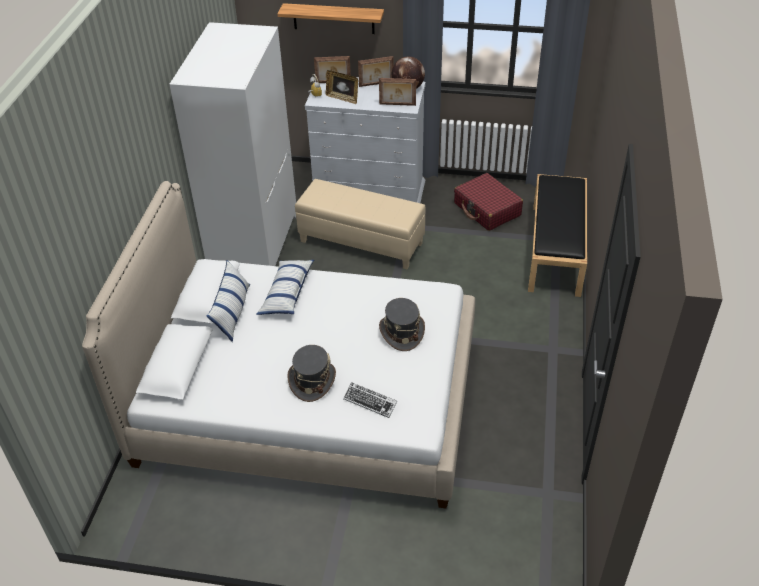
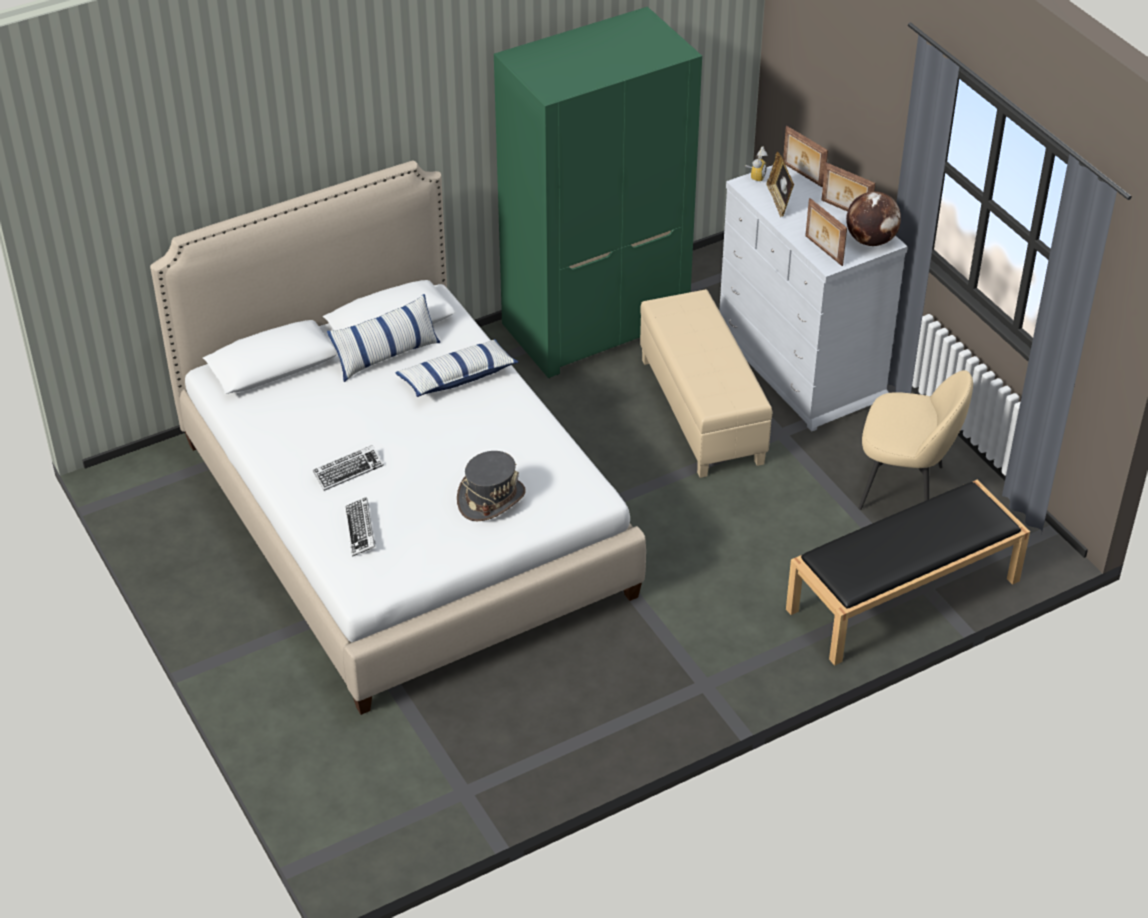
camera: 50 degrees right, 0 degrees up
white wardrobe [169,22,296,266] -> green wardrobe [494,7,702,378]
shelf [277,3,384,34] -> none
grey hat [287,345,336,402] -> keyboard [313,445,384,491]
red suitcase [454,173,523,231] -> beige chair [858,370,973,510]

